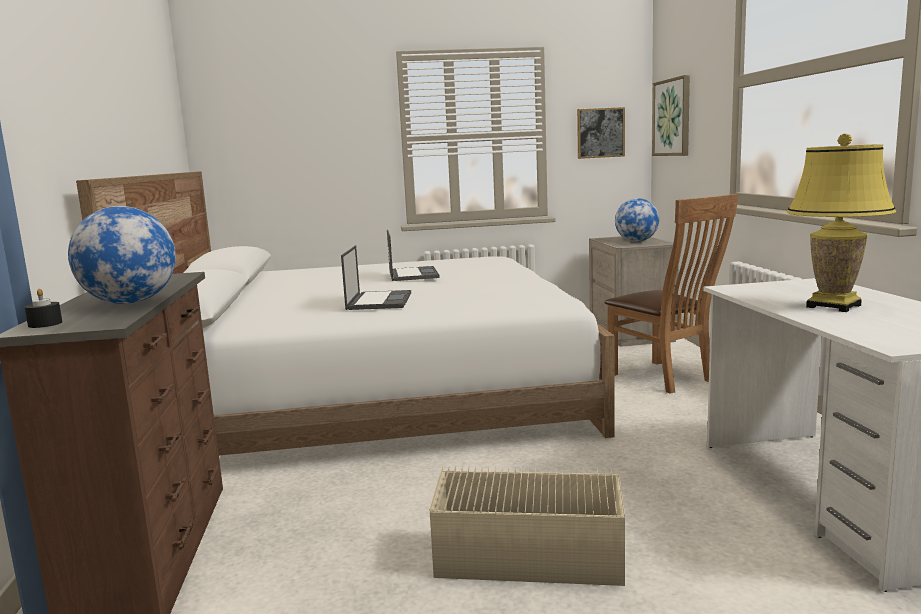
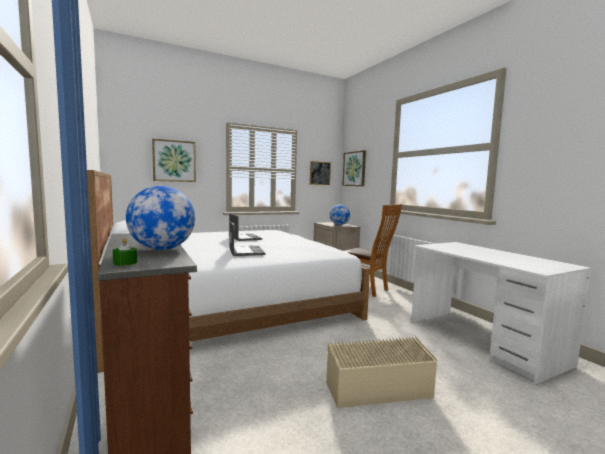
camera: 20 degrees left, 5 degrees down
black candle [25,289,62,328] -> green candle [113,238,137,266]
yellow table lamp [787,133,896,312] -> none
none -> picture [152,139,196,182]

